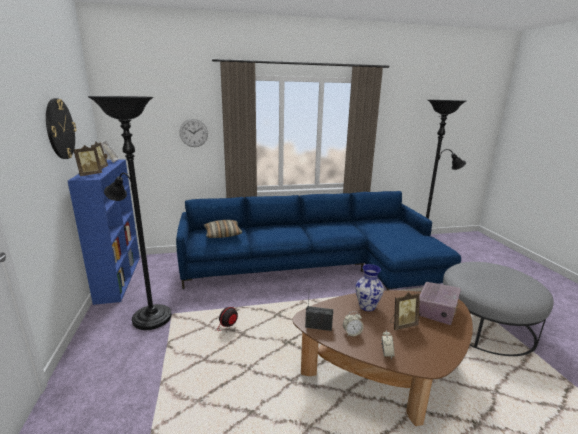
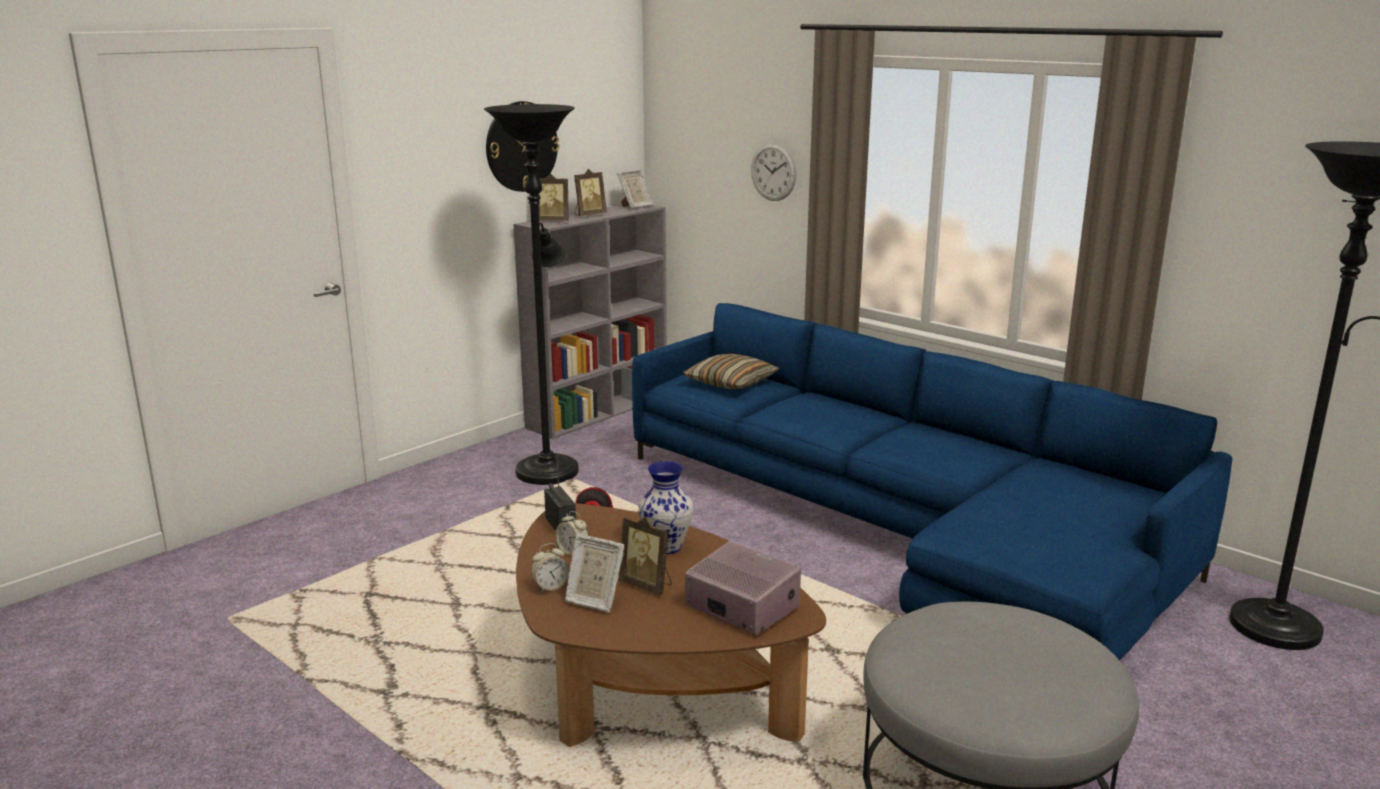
camera: 55 degrees right, 0 degrees up
blue bookcase [68,159,140,305] -> grey bookcase [513,205,667,439]
radio [419,282,461,325] -> radio turned 135 degrees counterclockwise [685,541,801,634]
none -> picture frame [565,534,625,613]

